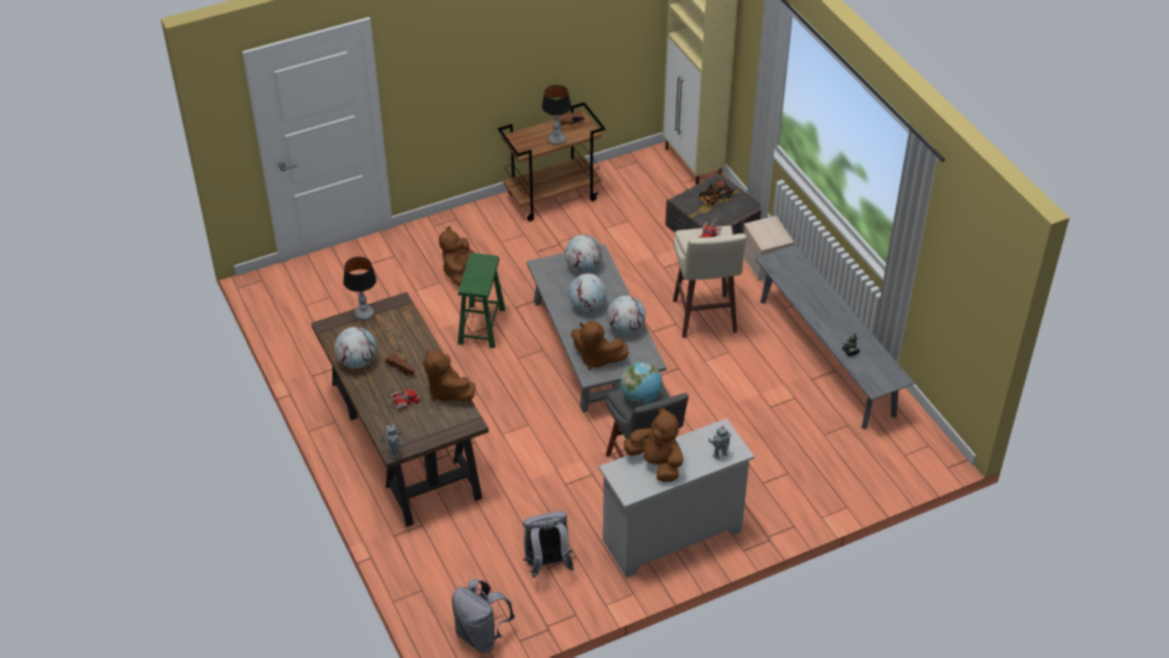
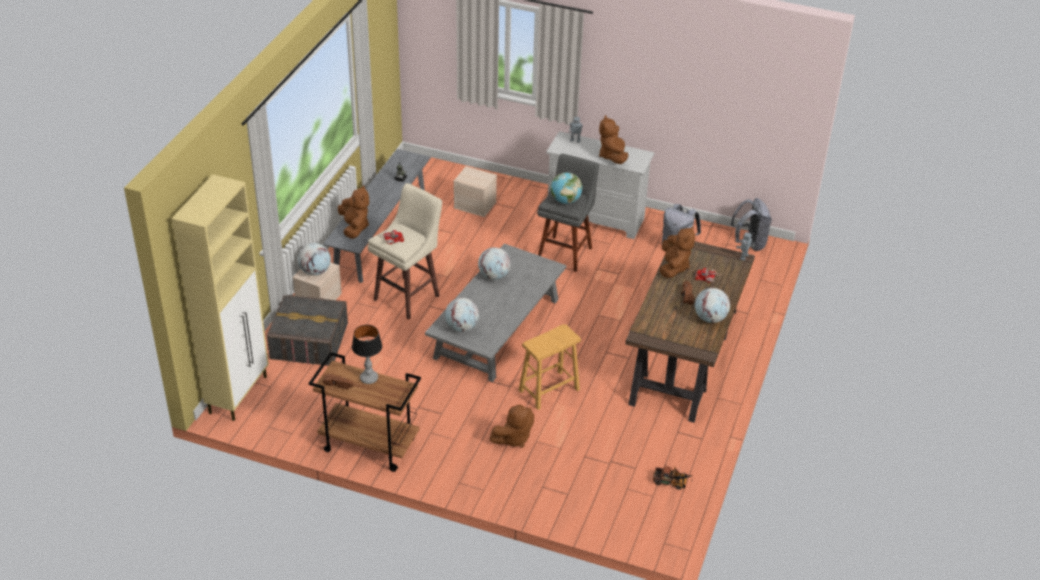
camera: 135 degrees left, 5 degrees down
table lamp [343,257,377,321] -> none
green stool [458,253,505,348] -> brown stool [519,324,581,410]
globe [569,273,607,312] -> globe moved to [298,243,331,276]
brown plush toy [571,321,629,370] -> brown plush toy moved to [338,185,369,239]
toy truck [699,180,734,206] -> toy truck moved to [653,466,693,490]
none -> beige storage box [453,166,497,217]

